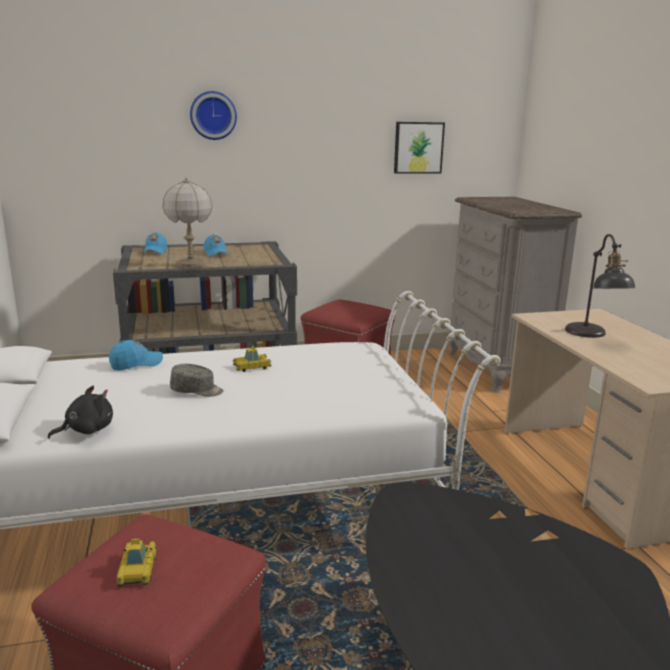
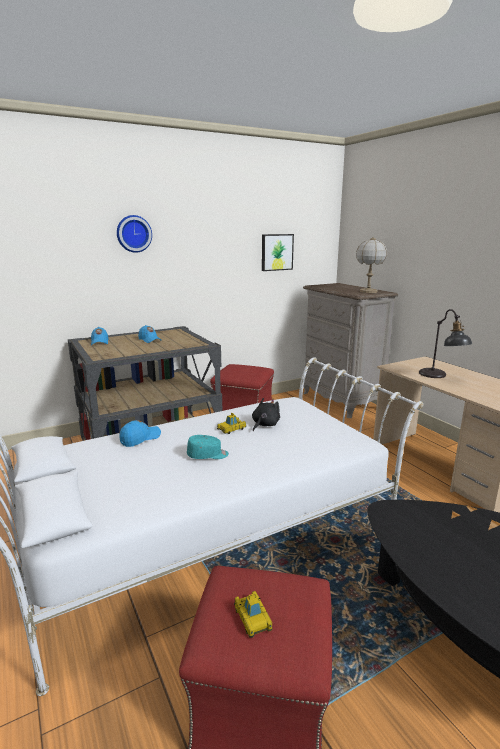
camera: 15 degrees left, 0 degrees up
black plush toy [48,386,113,439] -> black plush toy moved to [252,398,280,431]
table lamp [163,177,212,268] -> table lamp moved to [356,237,387,293]
grey cap [170,364,223,397] -> turquoise cap [187,435,229,459]

